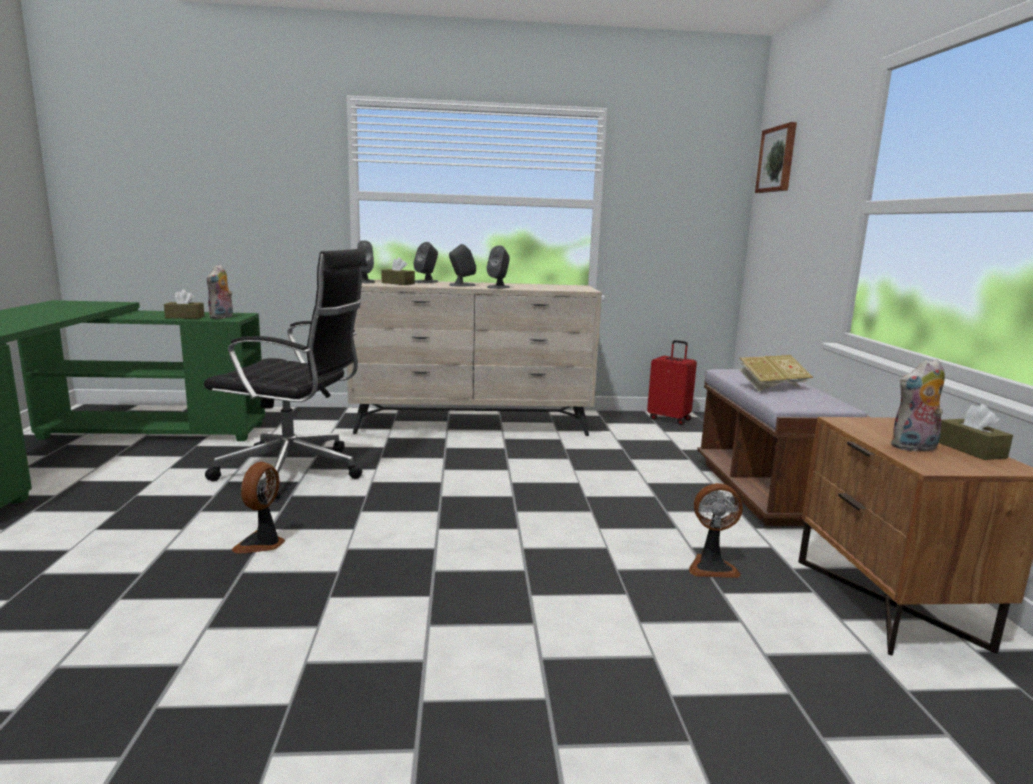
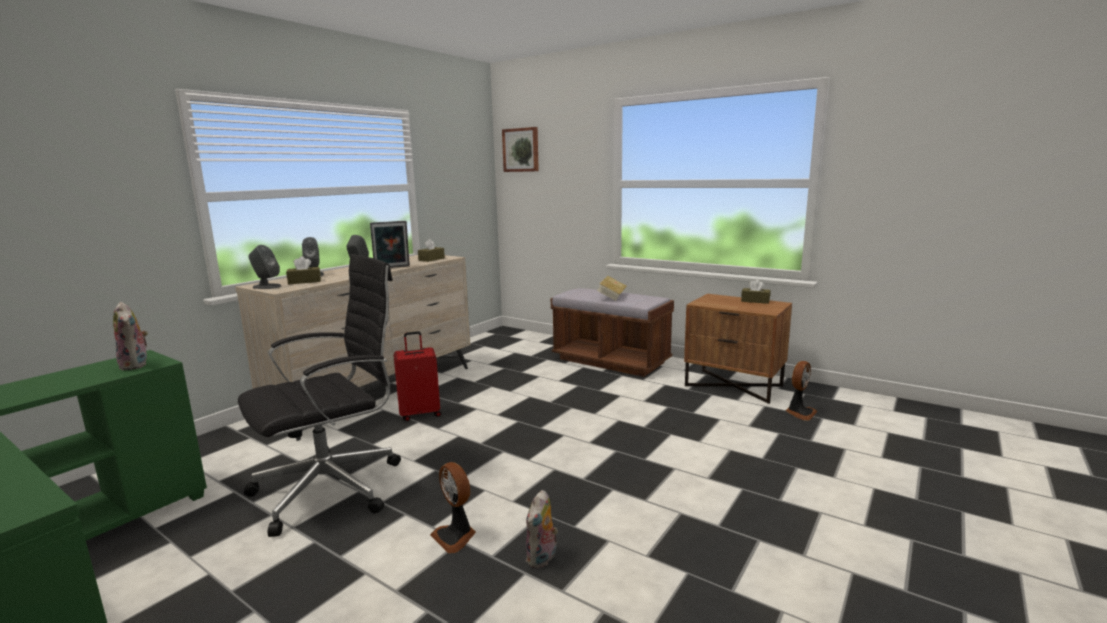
camera: 50 degrees left, 0 degrees up
brown tissue box [164,290,204,319] -> brown tissue box moved to [418,239,445,262]
grey speaker [487,245,510,289] -> picture frame [370,221,410,268]
red suitcase [647,340,697,425] -> red suitcase moved to [394,331,441,421]
fan [689,483,743,578] -> fan moved to [785,361,818,421]
plush toy [891,359,945,451] -> plush toy moved to [526,490,558,569]

